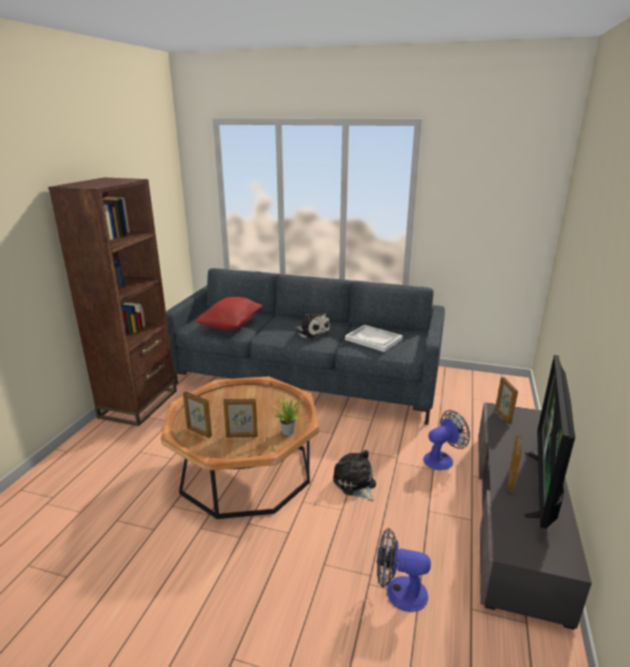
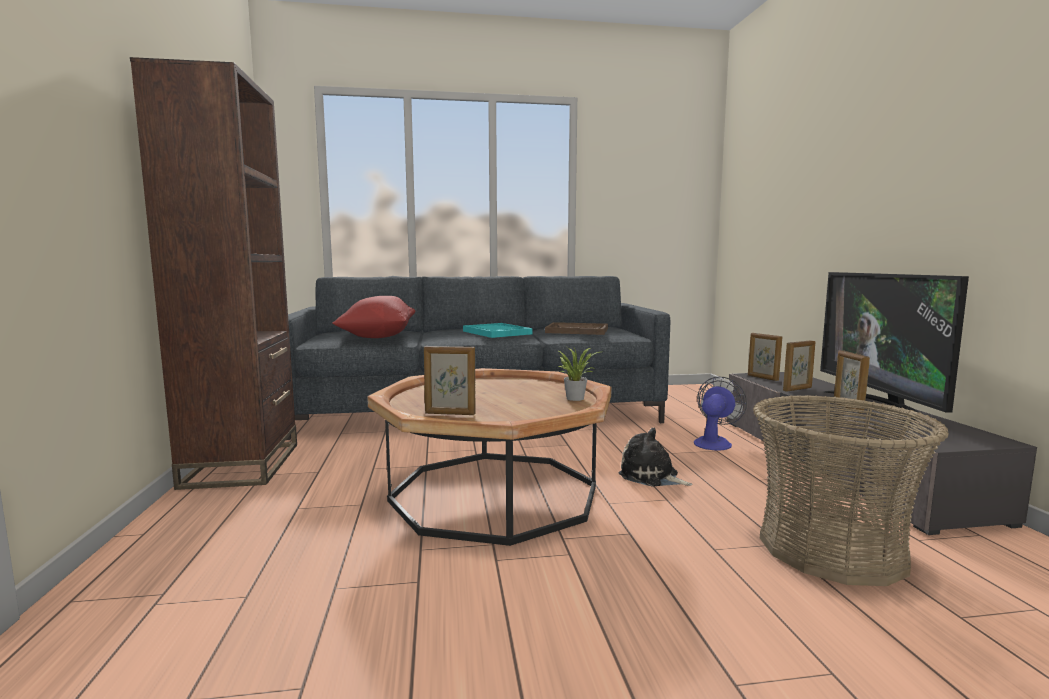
camera: 25 degrees left, 15 degrees down
picture frame [223,399,258,437] -> picture frame moved to [783,340,815,392]
plush toy [295,311,331,340] -> turquoise tray [463,323,533,338]
white tray [345,325,403,352] -> brown tray [545,322,608,335]
fan [377,528,431,612] -> basket [753,395,949,586]

